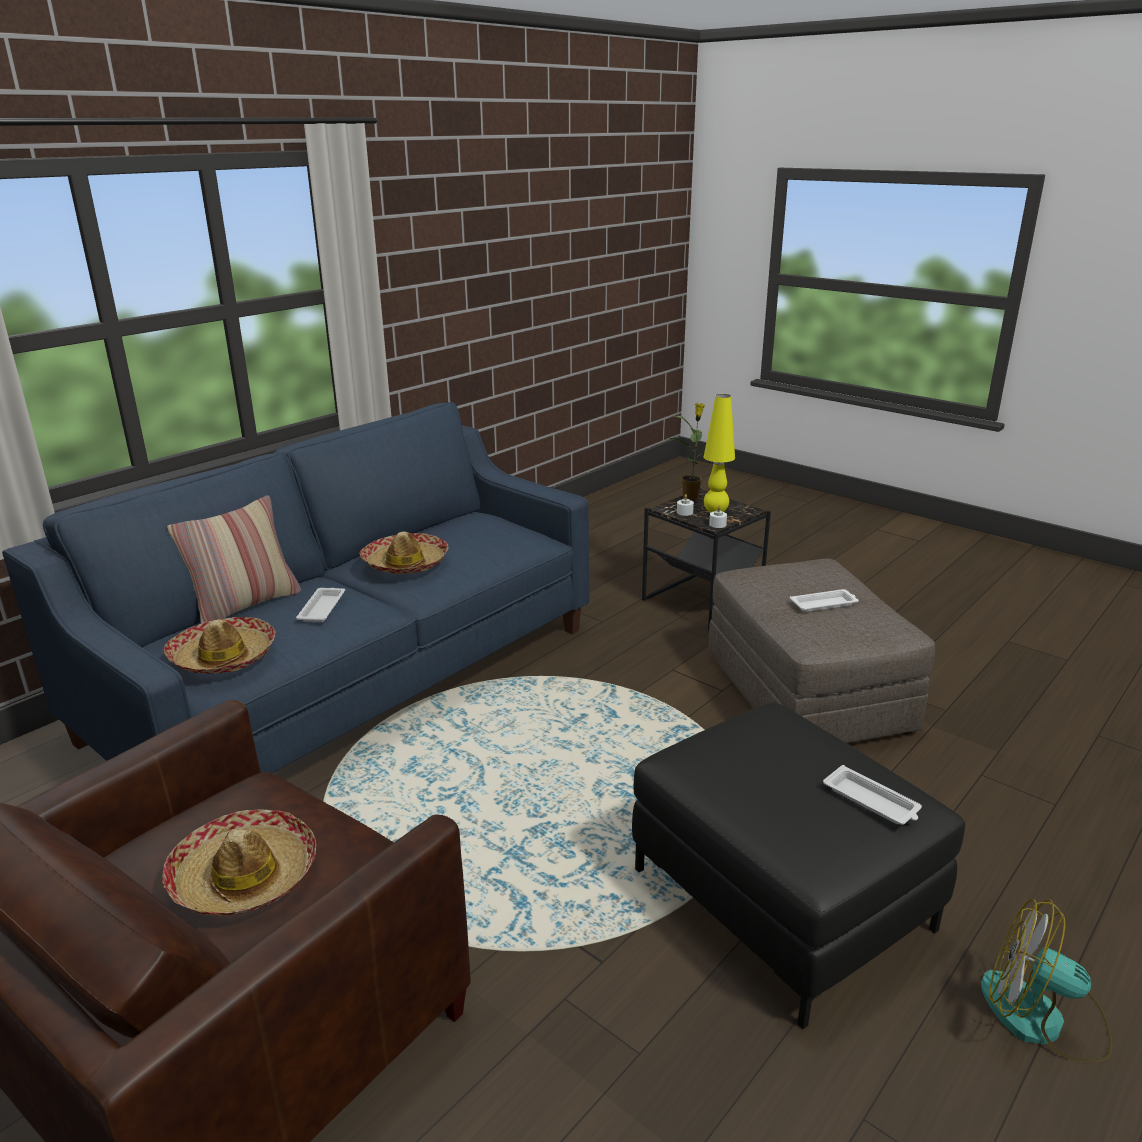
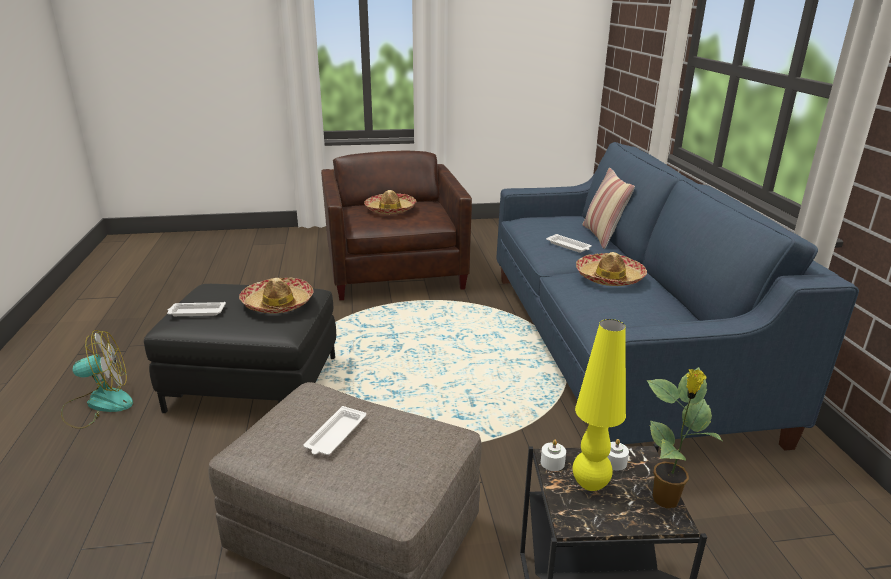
camera: 130 degrees right, 0 degrees up
hat [164,617,275,674] -> hat moved to [239,278,314,314]

